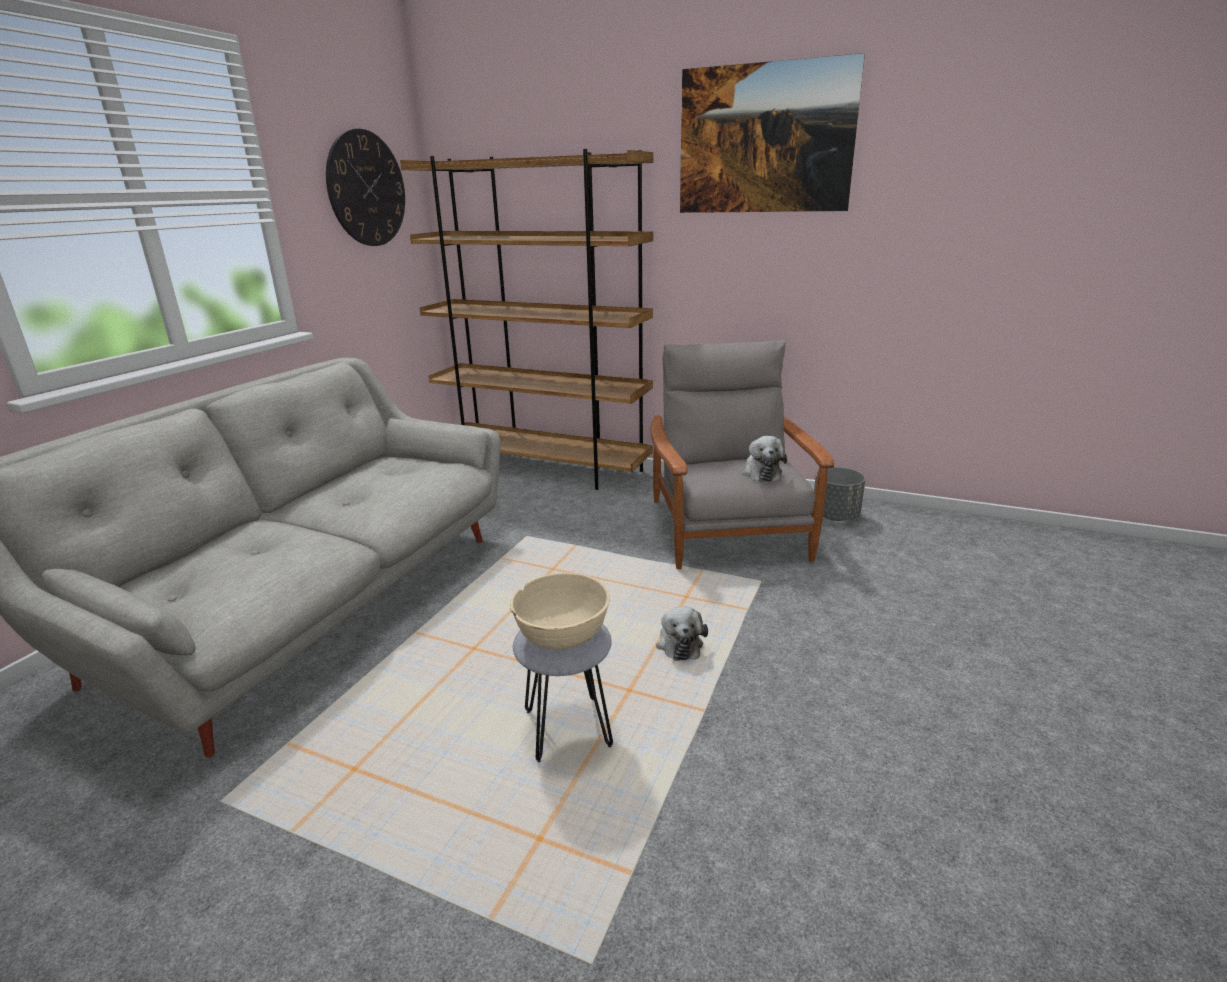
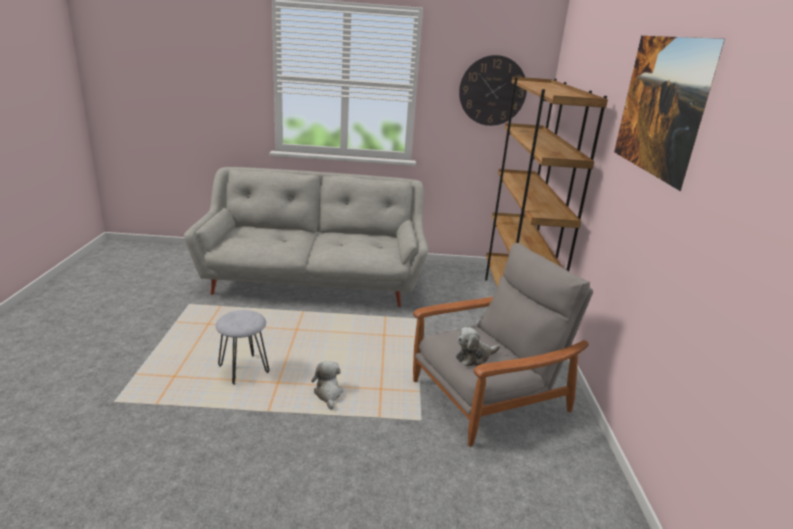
camera: 65 degrees right, 0 degrees up
beige bowl [510,573,610,650] -> none
plush toy [656,606,708,661] -> plush toy turned 105 degrees clockwise [311,361,343,410]
grey planter [814,467,865,521] -> none

